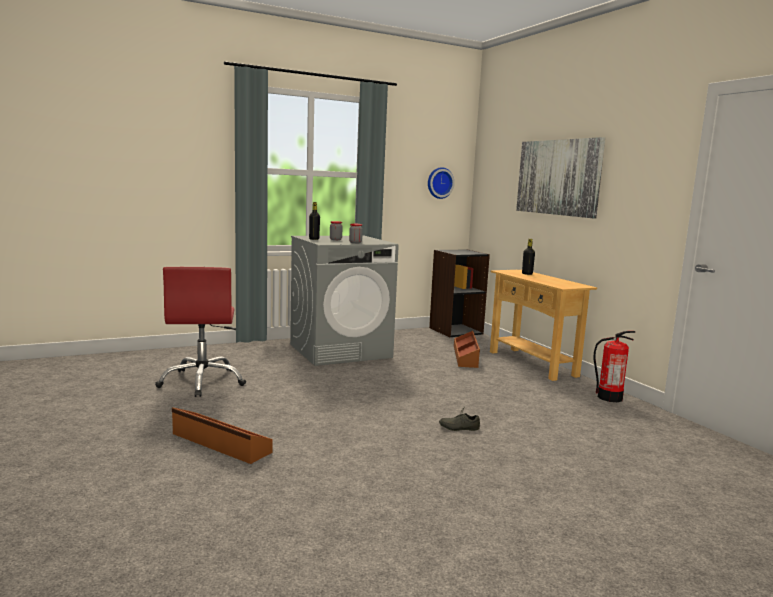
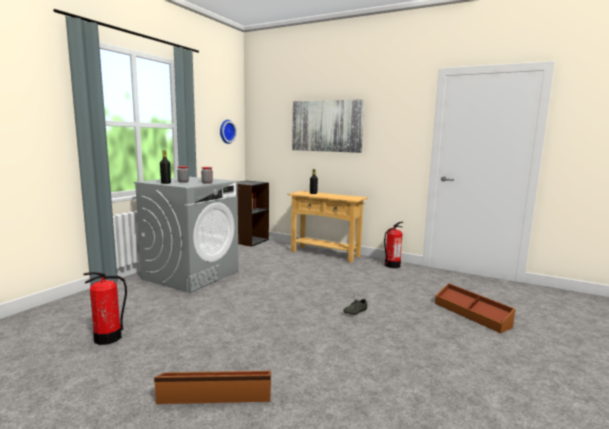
camera: 35 degrees left, 0 degrees up
red office chair [155,267,246,397] -> fire extinguisher [83,272,127,345]
brown storage box [454,331,480,368] -> brown storage box moved to [435,283,516,333]

